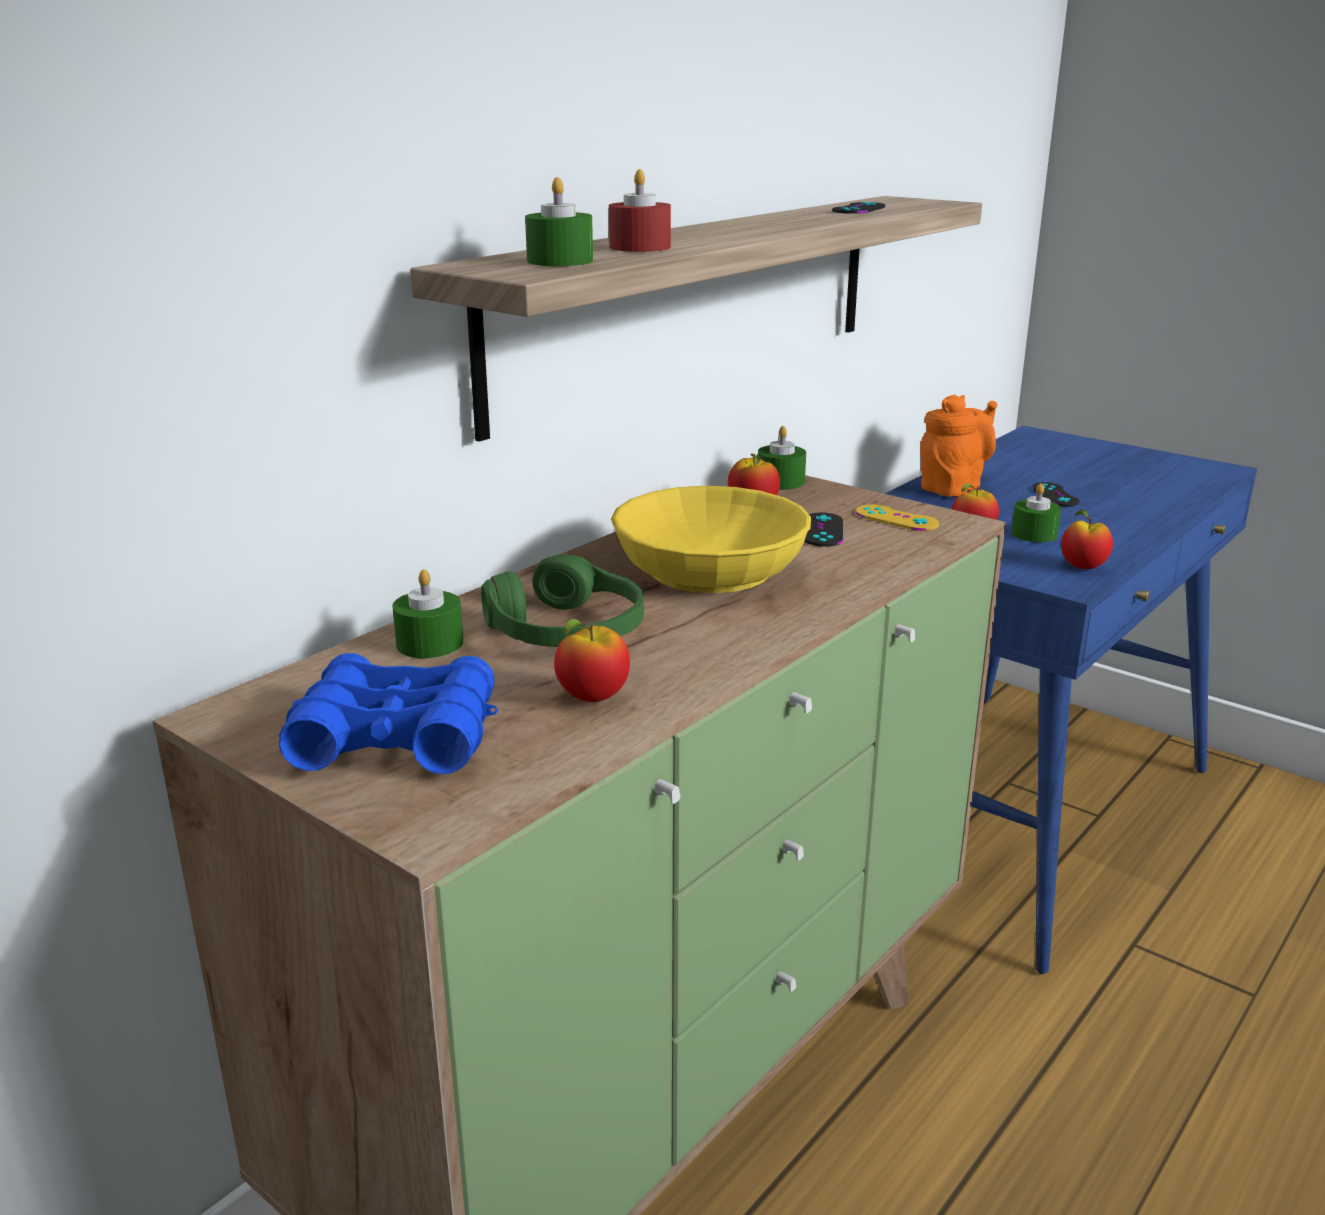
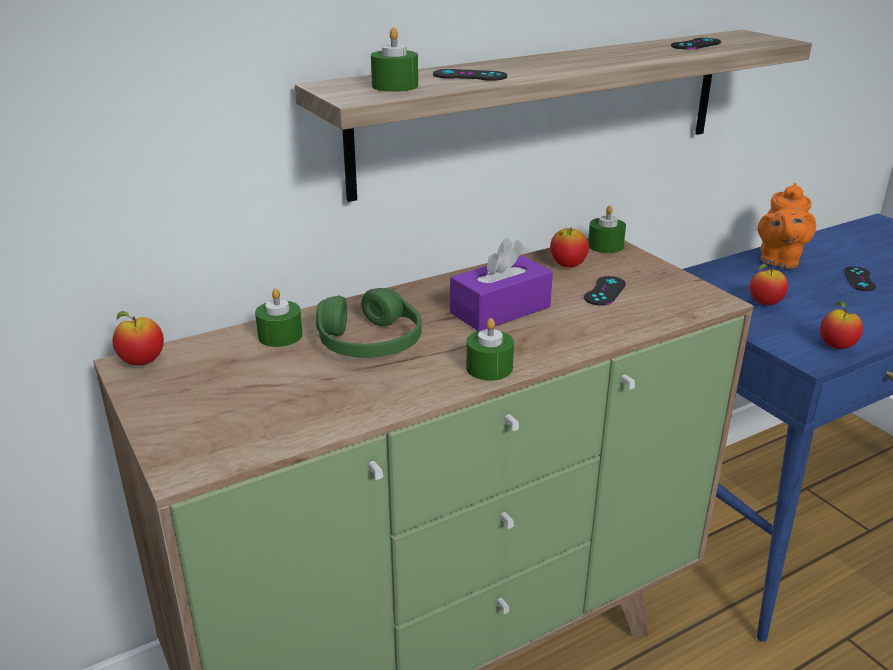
camera: 20 degrees right, 5 degrees up
blue binoculars [279,653,498,774] -> none
apple [554,619,630,702] -> apple moved to [112,311,164,365]
red candle [609,169,671,252] -> black game controller [433,69,507,81]
yellow bowl [611,486,811,593] -> purple tissue box [450,238,553,331]
yellow game controller [856,505,939,531] -> none
orange teapot [920,394,998,497] -> orange teapot turned 135 degrees clockwise [758,183,816,269]
green candle [1011,483,1061,542] -> green candle moved to [466,318,514,381]

